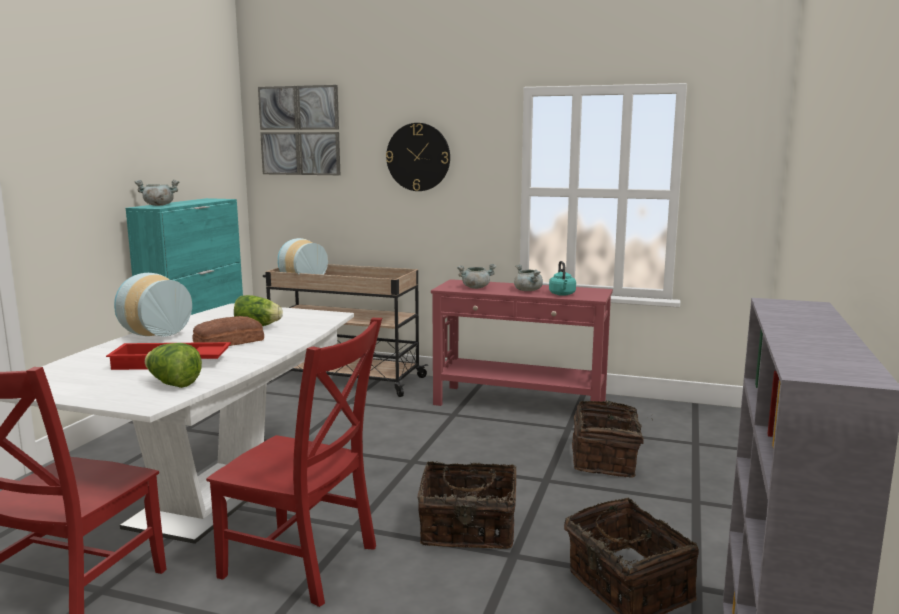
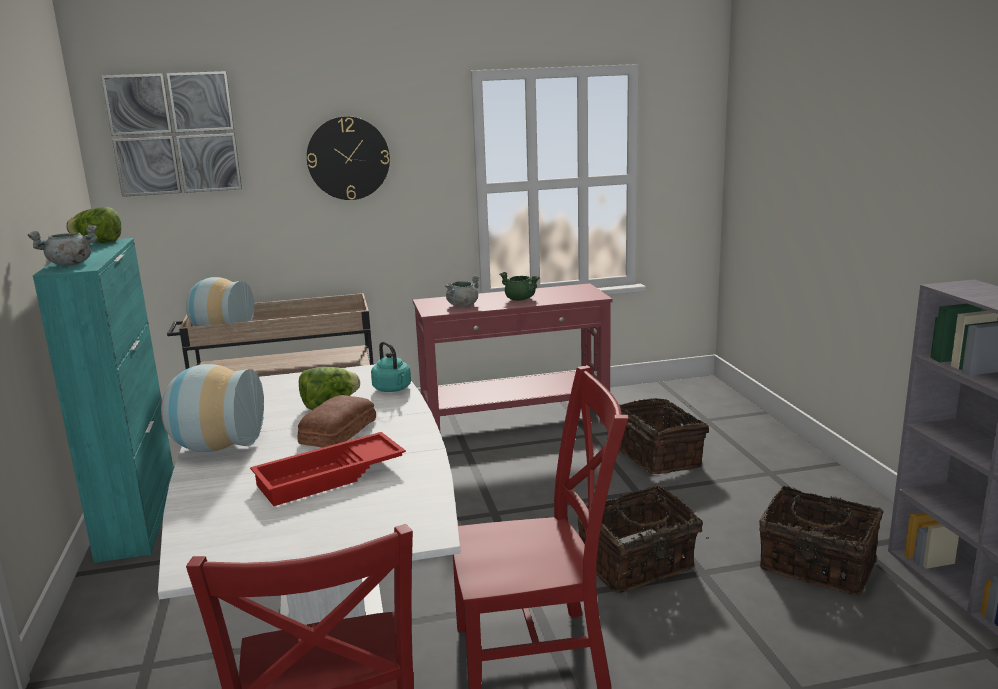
camera: 30 degrees left, 5 degrees up
lettuce [145,343,202,388] -> lettuce moved to [66,207,122,243]
grey cooking pot [514,264,543,291] -> green cooking pot [499,272,540,301]
turquoise kettle [549,261,576,296] -> turquoise kettle moved to [371,341,411,392]

